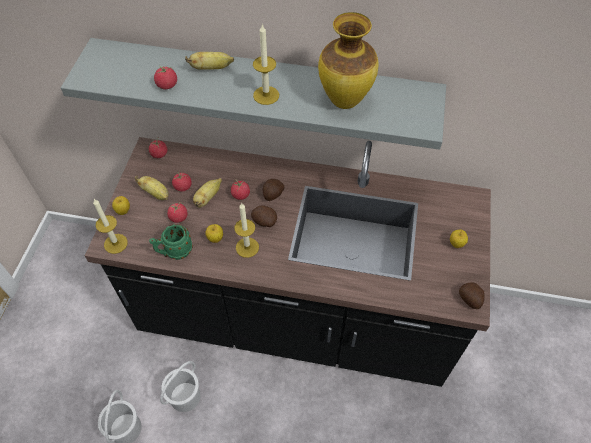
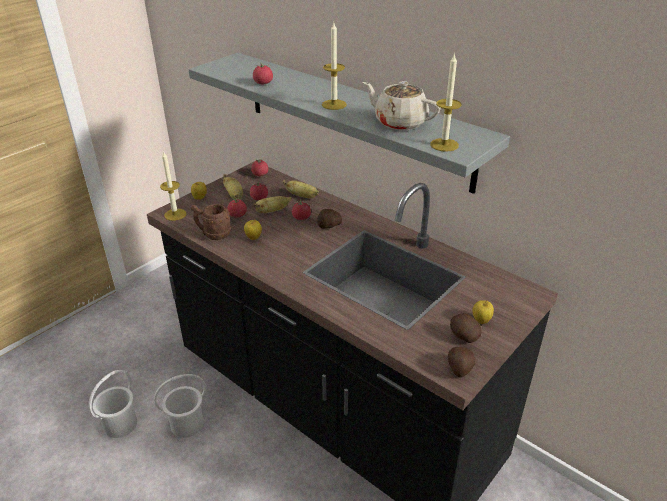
camera: 30 degrees right, 20 degrees down
green mug [149,224,193,260] -> brown mug [191,204,231,240]
banana [185,52,234,70] -> banana moved to [283,180,319,198]
candle [234,203,259,258] -> candle moved to [430,53,462,152]
potato [251,205,277,227] -> potato moved to [450,314,482,343]
vase [318,12,379,109] -> beige teapot [362,81,441,130]

